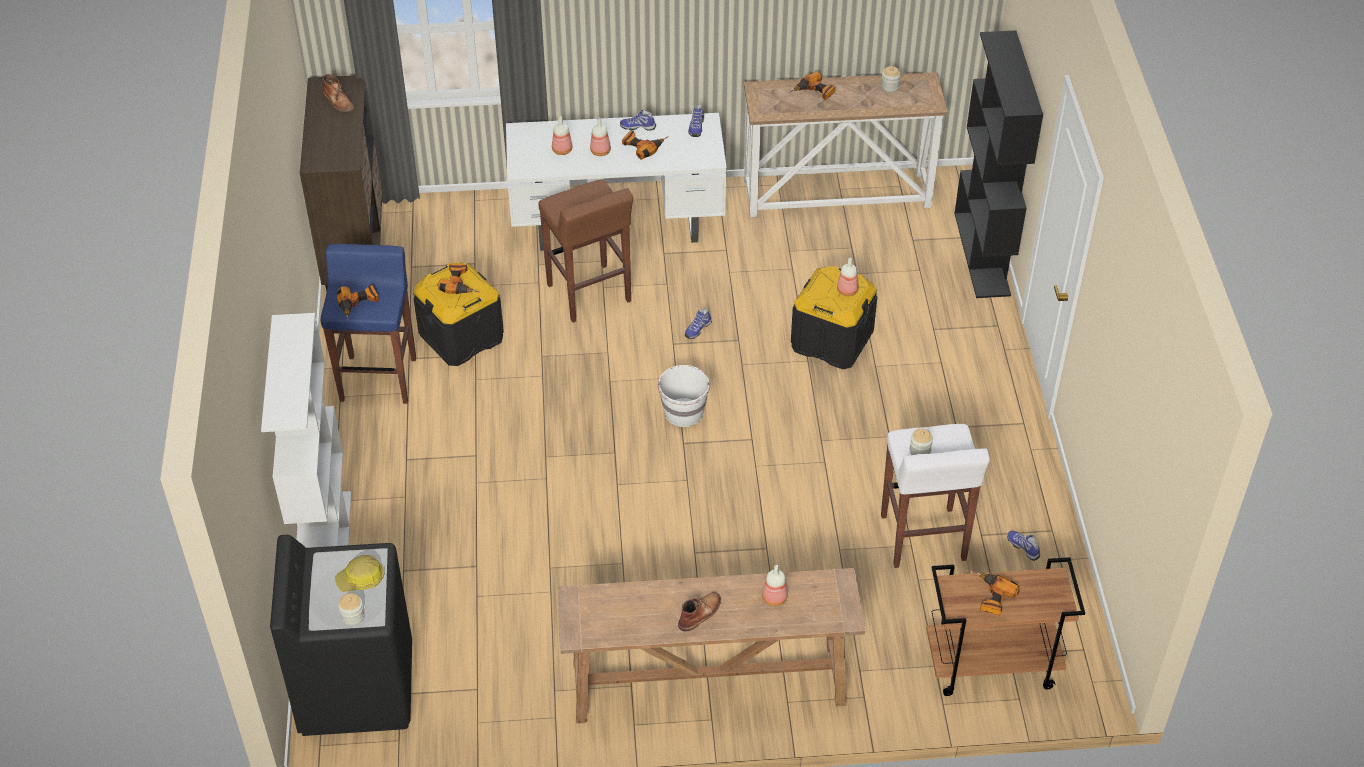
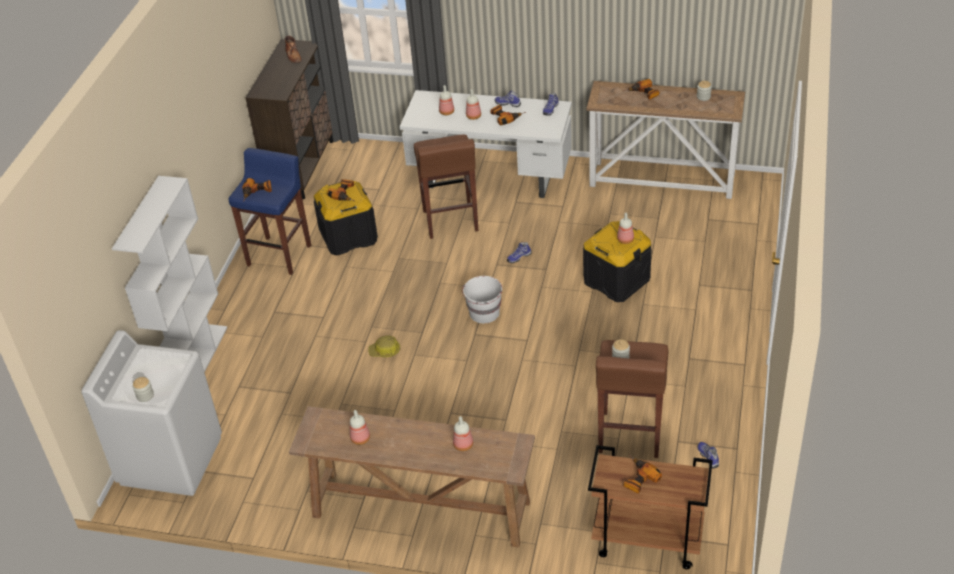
camera: 20 degrees right, 5 degrees down
black washing machine [270,535,412,736] -> white washing machine [81,330,222,496]
hard hat [335,555,385,592] -> hard hat moved to [368,335,400,357]
brown boot [678,592,721,632] -> none
white stool [881,424,990,568] -> brown stool [596,340,668,458]
black bookcase [954,30,1043,298] -> none
none -> bottle [350,410,370,445]

